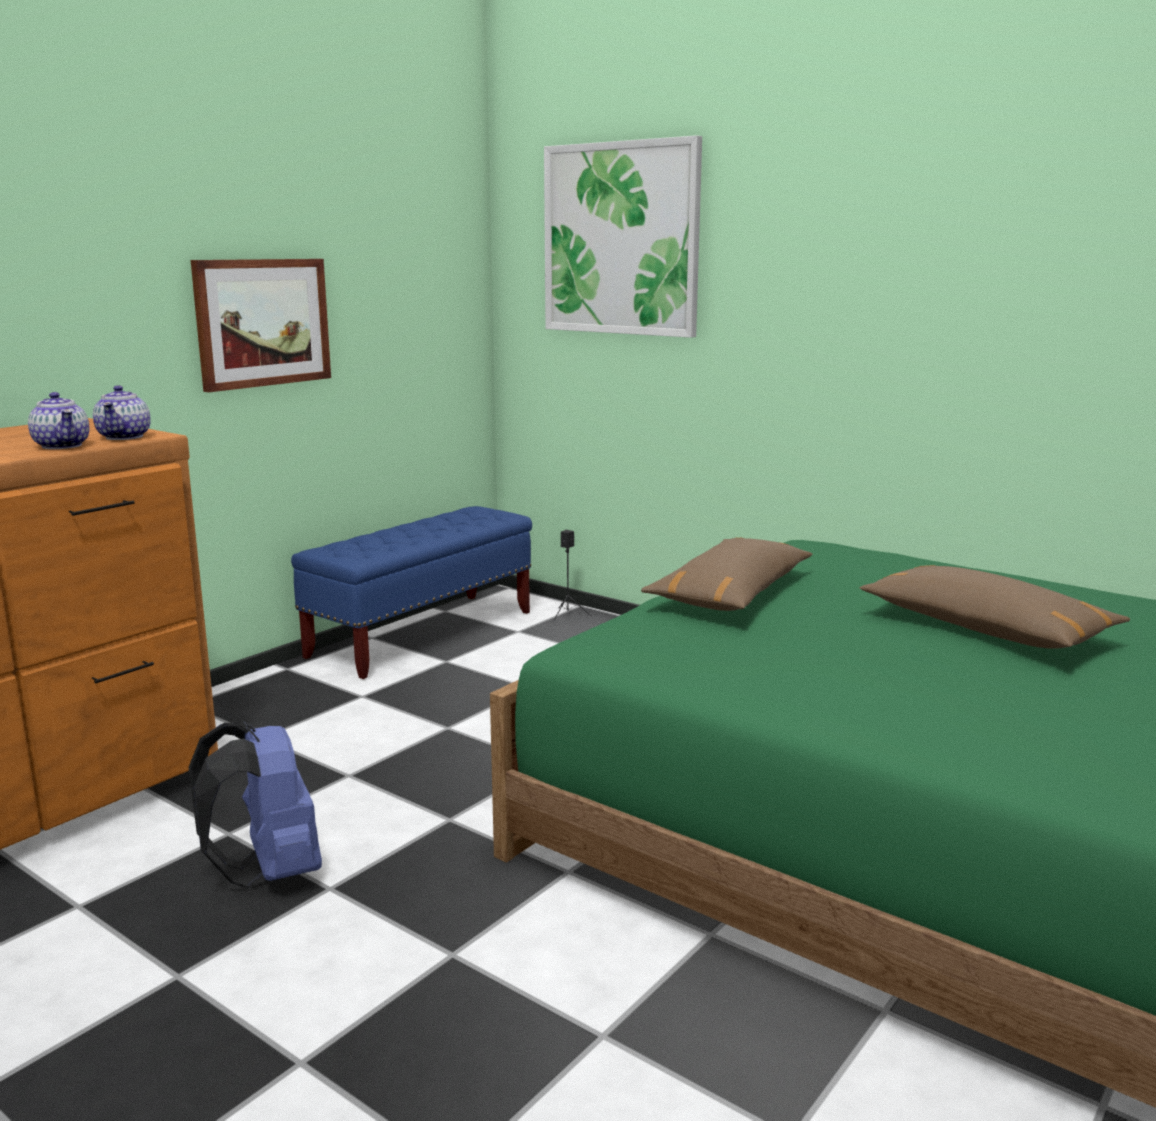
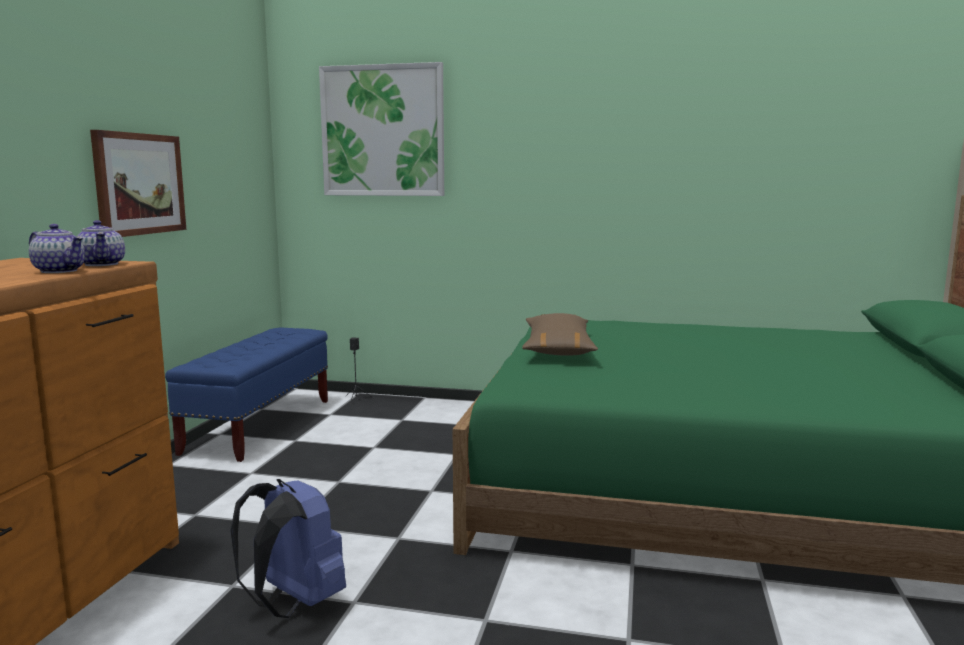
camera: 25 degrees left, 5 degrees down
brown pillow [859,565,1130,649] -> none

